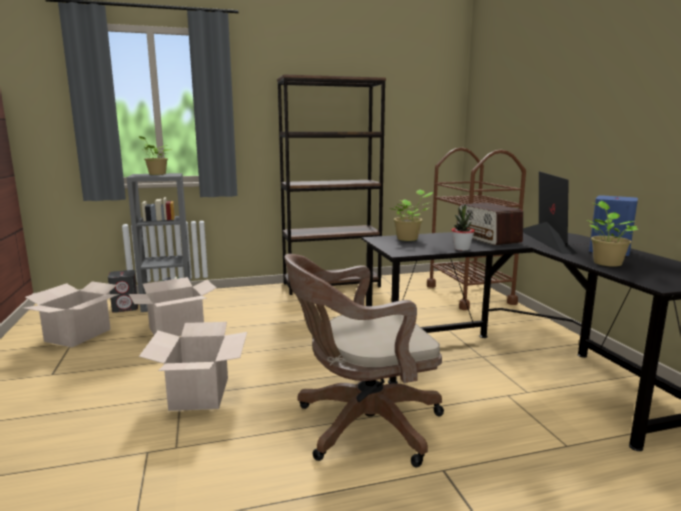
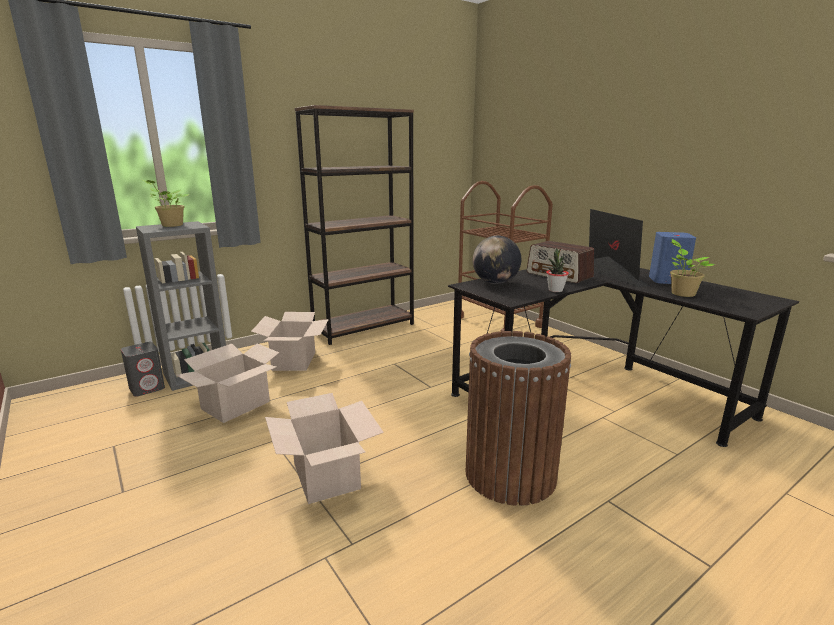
camera: 20 degrees left, 5 degrees up
cardboard box [23,281,119,347] -> cardboard box moved to [251,312,329,371]
brown office chair [284,254,444,467] -> brown trash can [465,331,571,506]
potted plant [389,189,434,241] -> globe [473,236,521,284]

